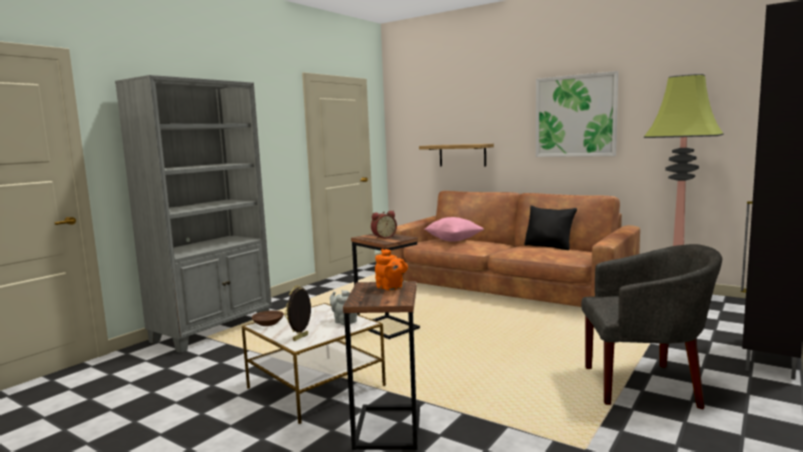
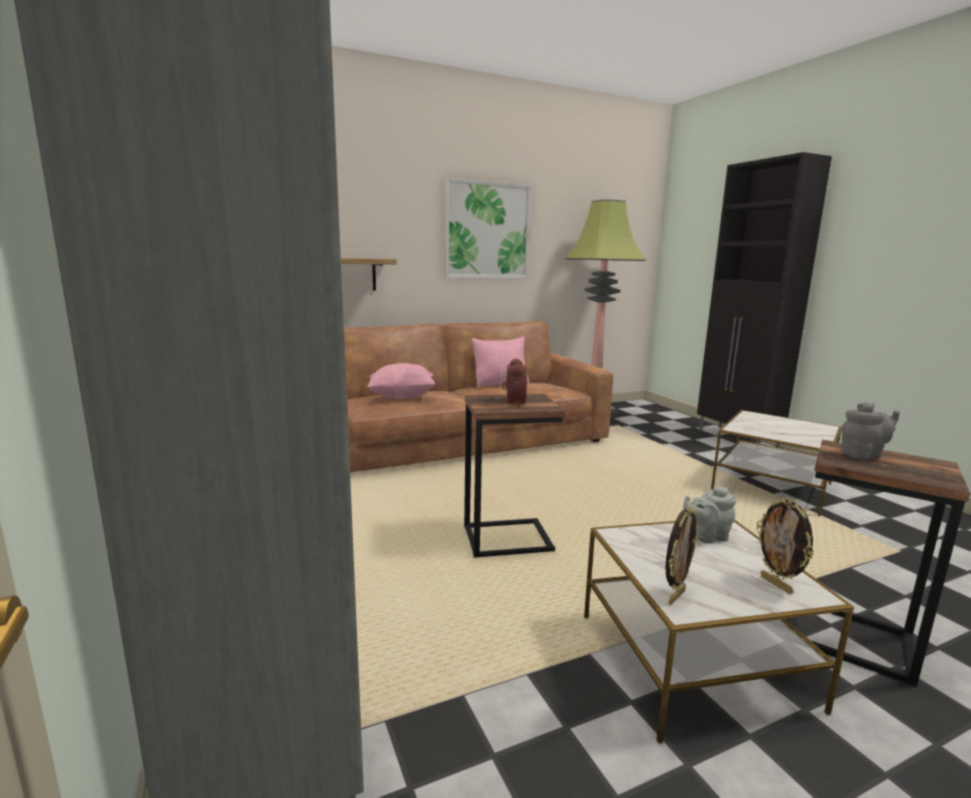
camera: 60 degrees left, 5 degrees up
brown bowl [252,310,284,326] -> picture frame [666,506,698,605]
orange teapot [375,249,408,291] -> grey teapot [841,402,900,459]
black pillow [524,206,577,250] -> pink pillow [472,337,530,387]
grey armchair [581,244,722,410] -> side table [711,410,842,516]

